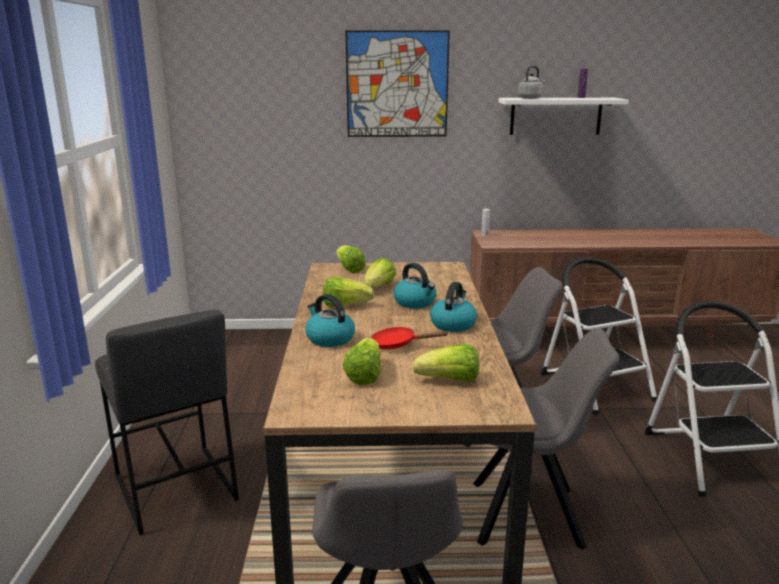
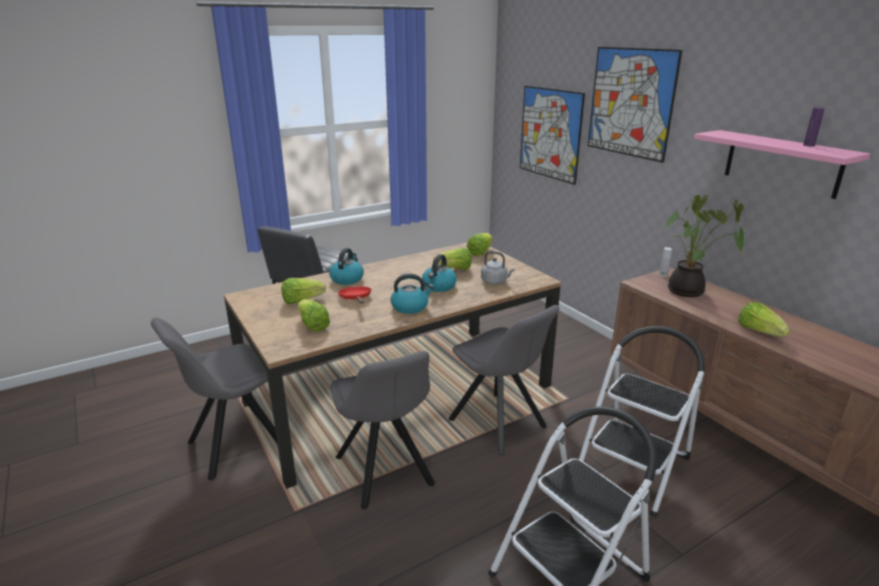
camera: 60 degrees right, 5 degrees up
lettuce [323,276,374,307] -> lettuce moved to [738,302,790,337]
white shelf [498,98,629,135] -> pink shelf [694,130,871,199]
grey kettle [517,66,545,99] -> grey kettle moved to [481,251,515,285]
none -> picture [520,86,585,185]
none -> potted plant [663,195,744,297]

